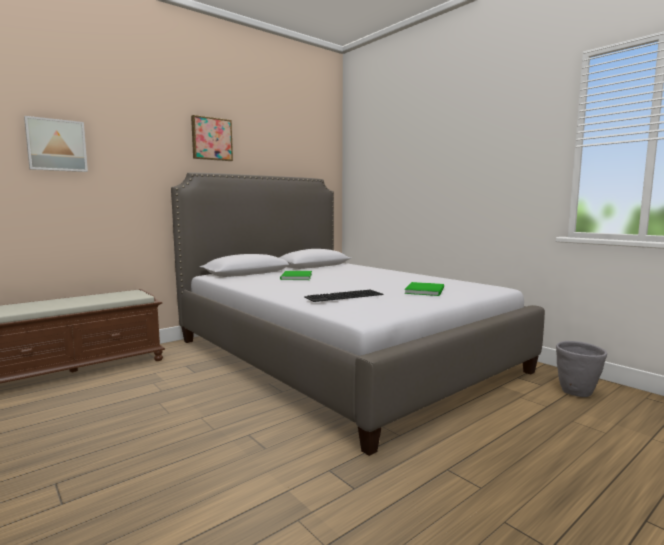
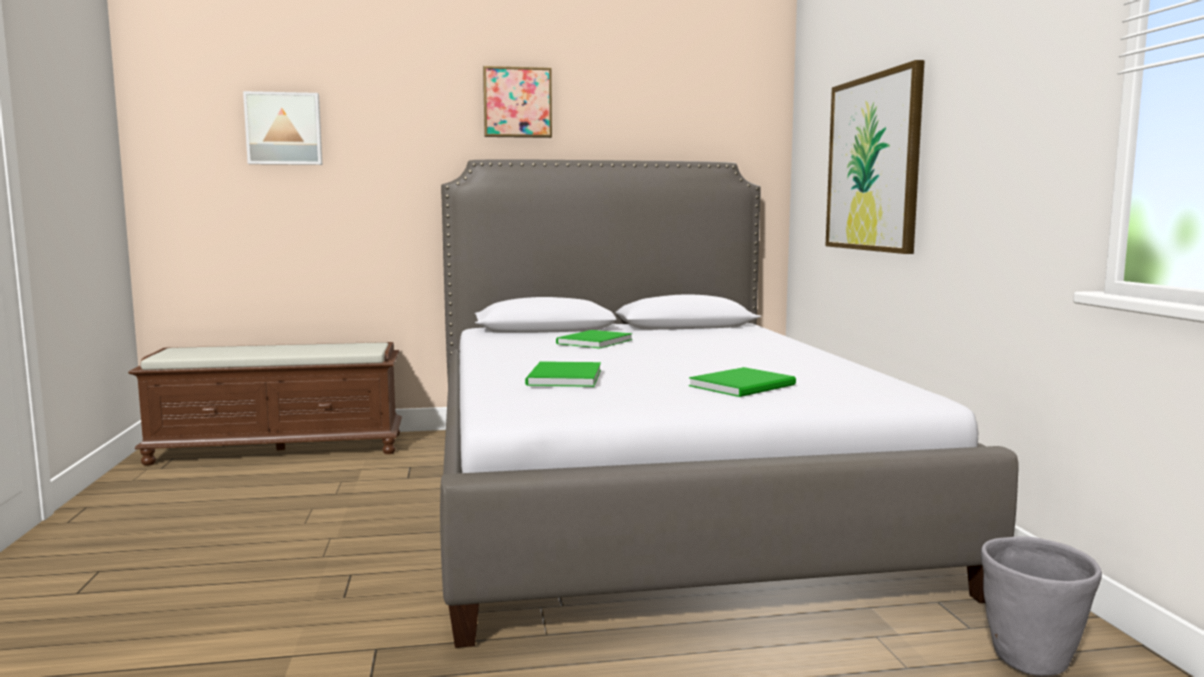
camera: 30 degrees right, 0 degrees up
keyboard [304,290,383,302] -> green book [525,361,601,387]
none -> picture [825,60,925,254]

